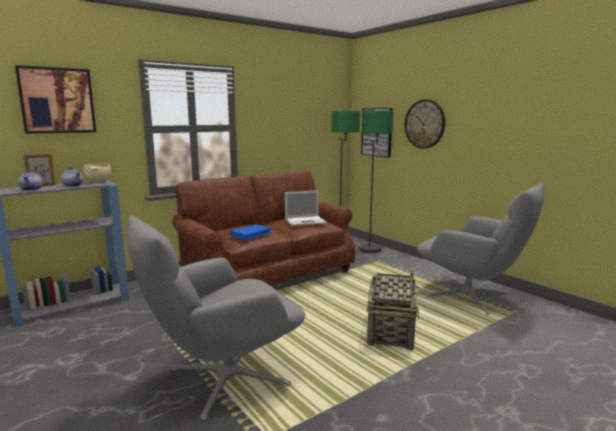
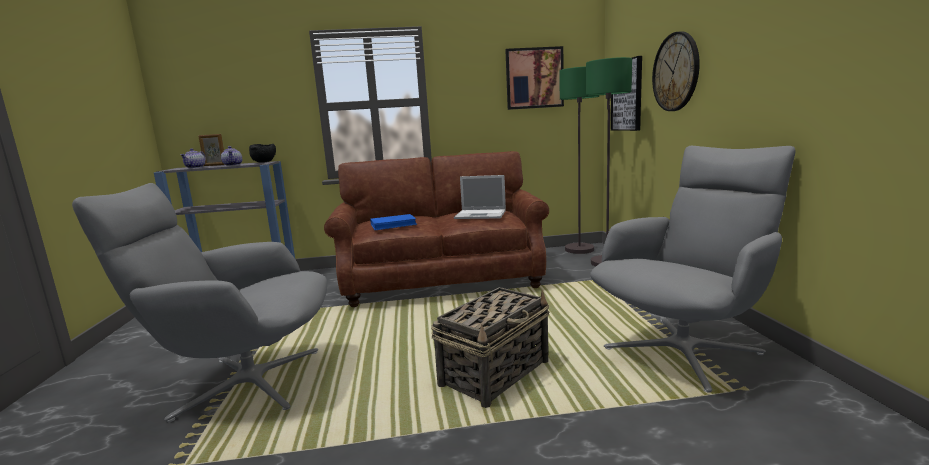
camera: 30 degrees right, 0 degrees up
picture [15,65,96,134] -> picture moved to [505,46,564,110]
beige bowl [83,164,111,182] -> black bowl [249,144,276,163]
grey armchair [417,183,545,315] -> grey armchair turned 105 degrees counterclockwise [590,146,795,392]

